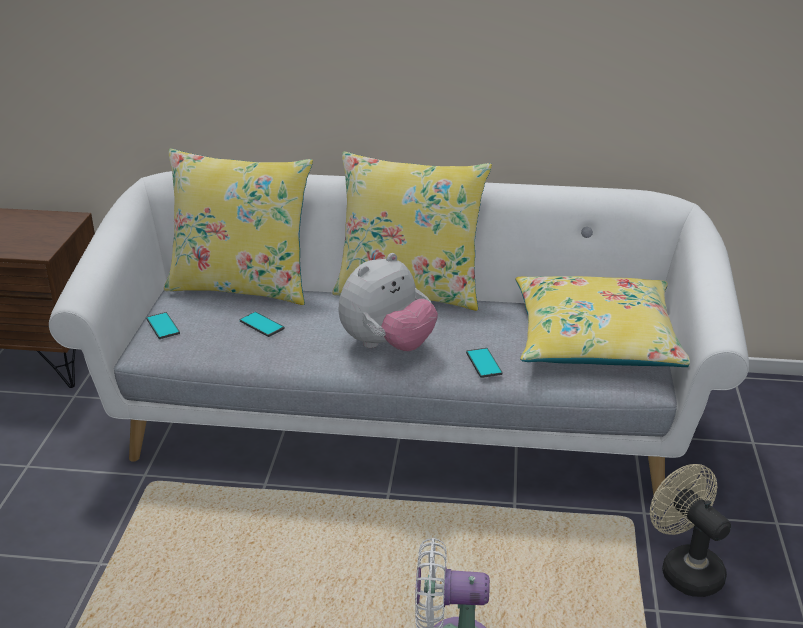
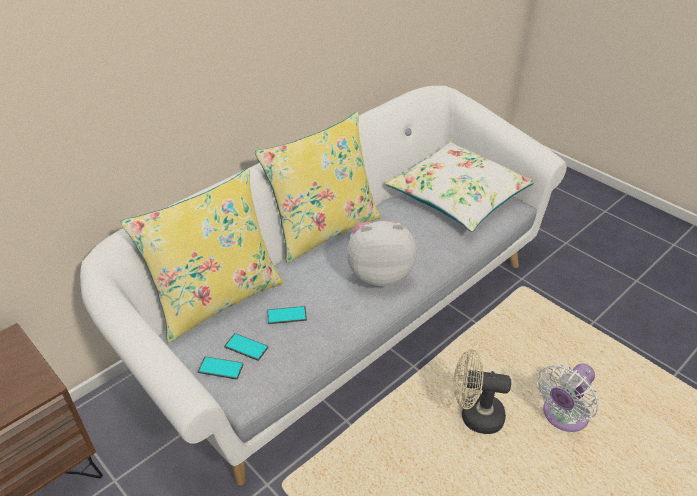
camera: 50 degrees left, 10 degrees up
plush toy [339,253,438,351] -> plush toy turned 90 degrees counterclockwise [347,221,417,286]
phone [466,348,502,378] -> phone moved to [224,333,268,361]
yellow pillow [515,276,690,367] -> white pillow [385,141,534,232]
beige fan [650,464,731,597] -> beige fan moved to [454,349,511,434]

